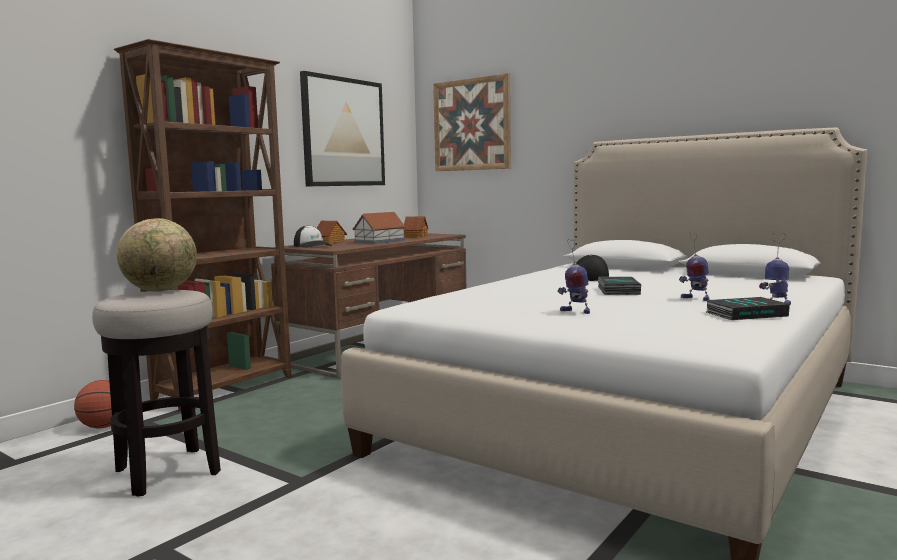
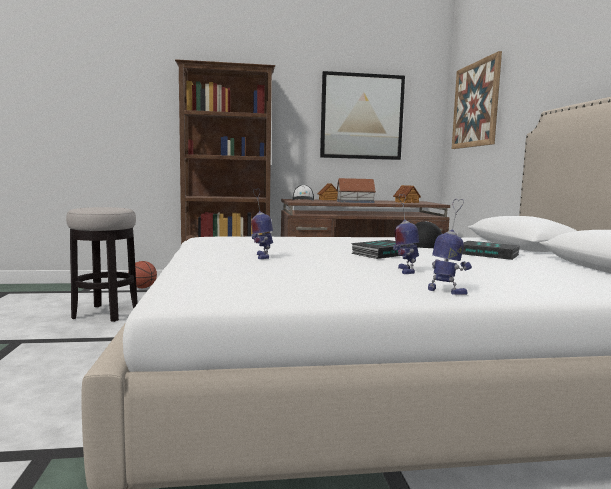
camera: 45 degrees right, 0 degrees up
globe [117,218,197,292] -> none
book [705,297,790,320] -> book moved to [462,241,520,260]

